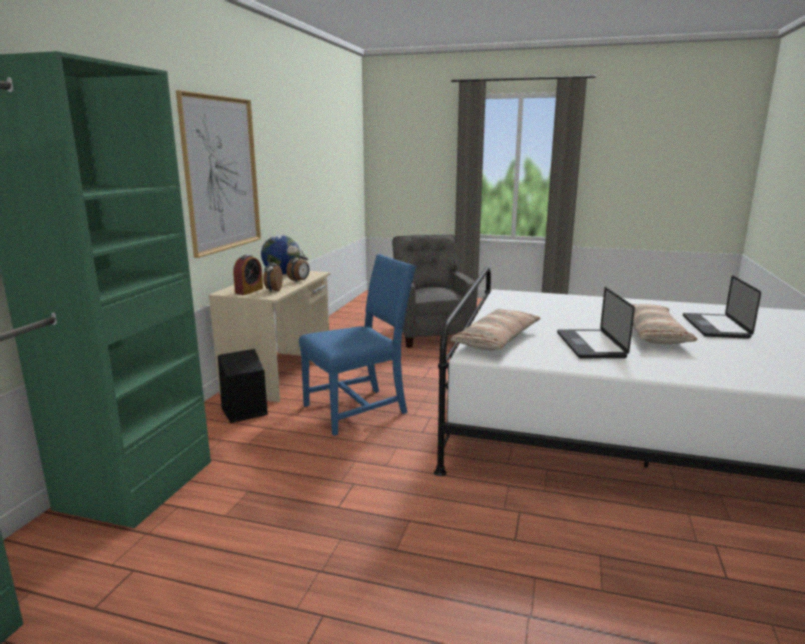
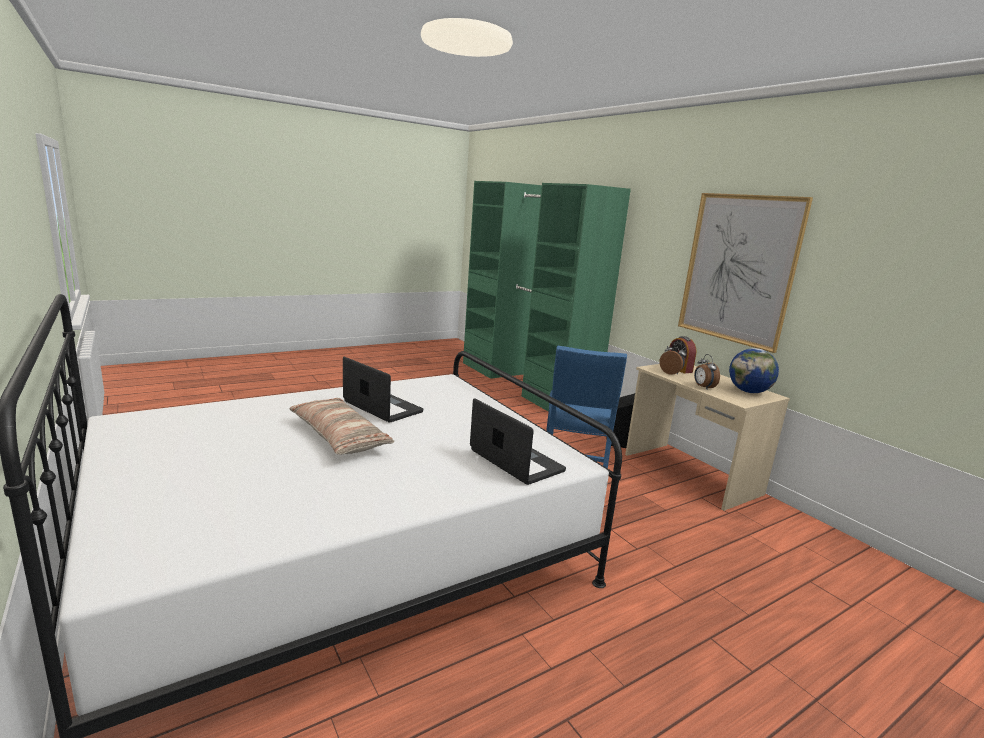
camera: 130 degrees right, 0 degrees up
grey armchair [392,235,478,348] -> none
pillow [451,309,541,351] -> none
laptop [683,275,761,339] -> laptop moved to [470,398,566,485]

